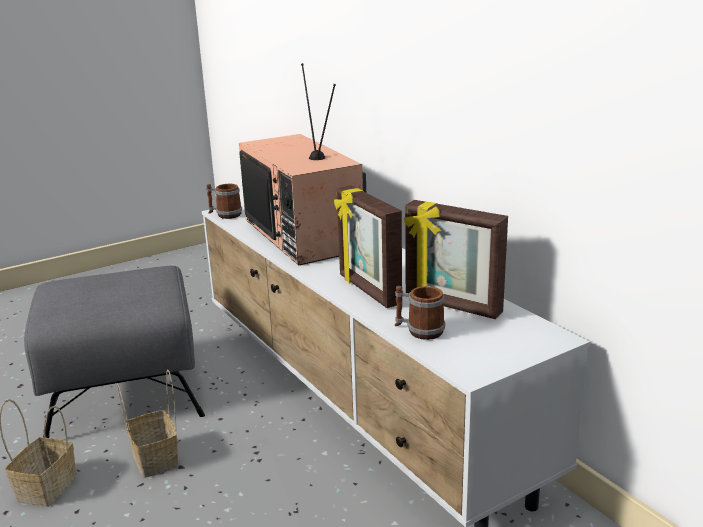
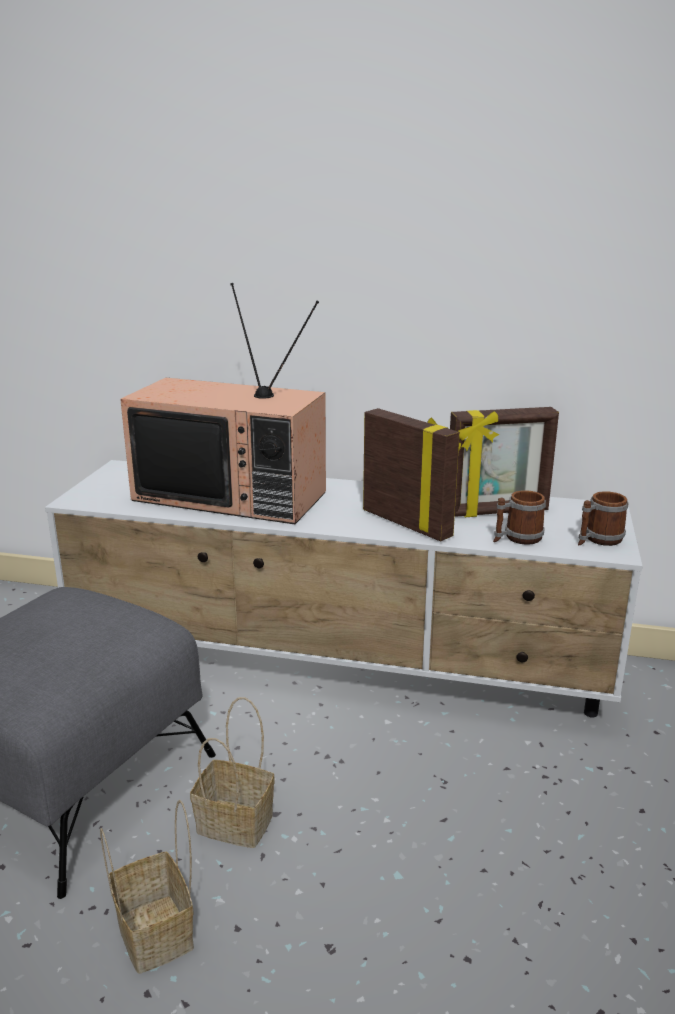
camera: 45 degrees left, 0 degrees up
mug [206,184,242,219] -> mug moved to [578,491,628,546]
picture frame [334,185,402,308] -> picture frame turned 150 degrees counterclockwise [363,408,461,541]

